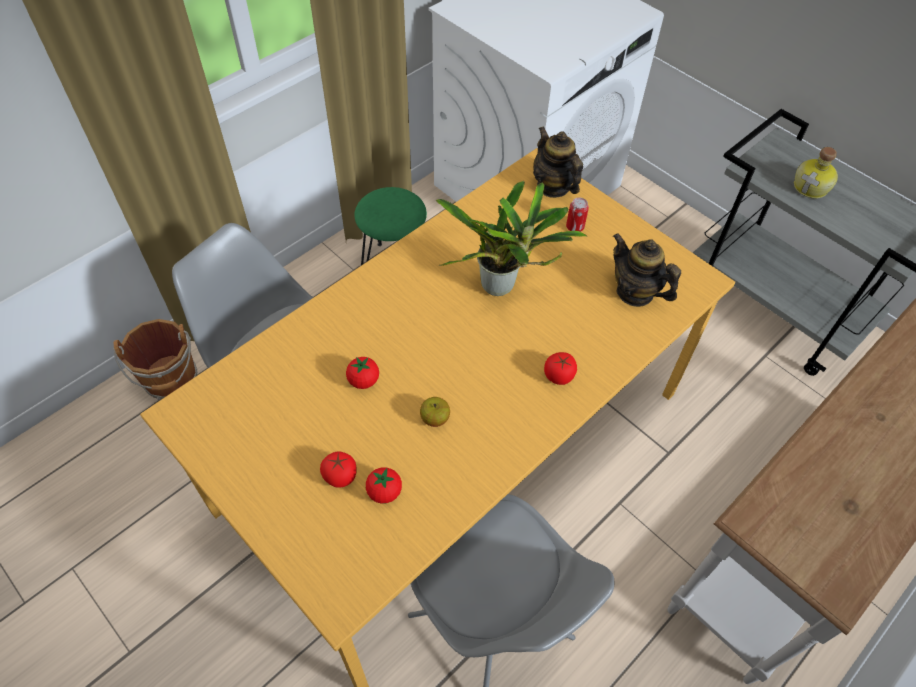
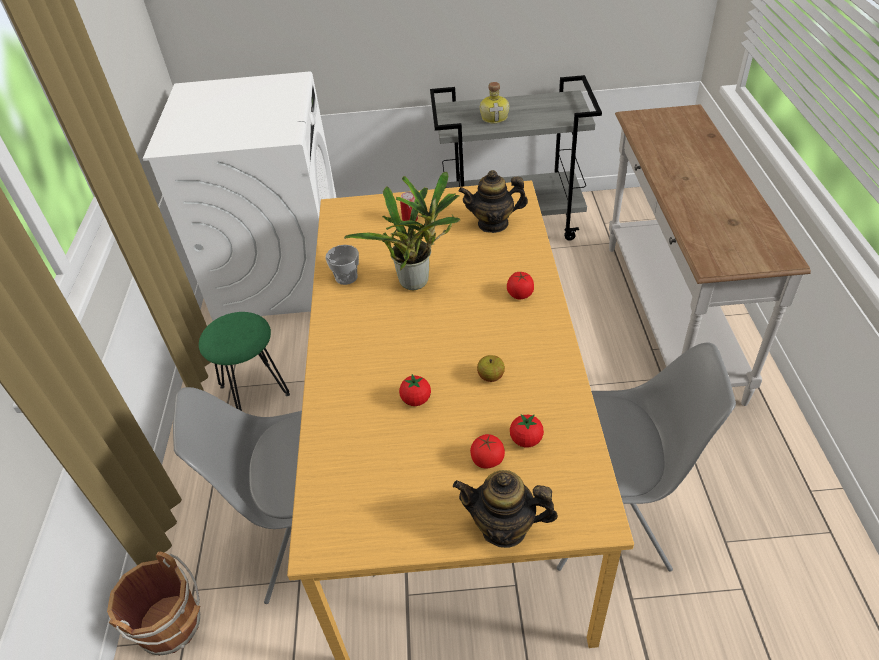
camera: 45 degrees left, 10 degrees down
teapot [533,126,583,198] -> teapot moved to [453,470,558,548]
none -> cup [326,245,359,285]

